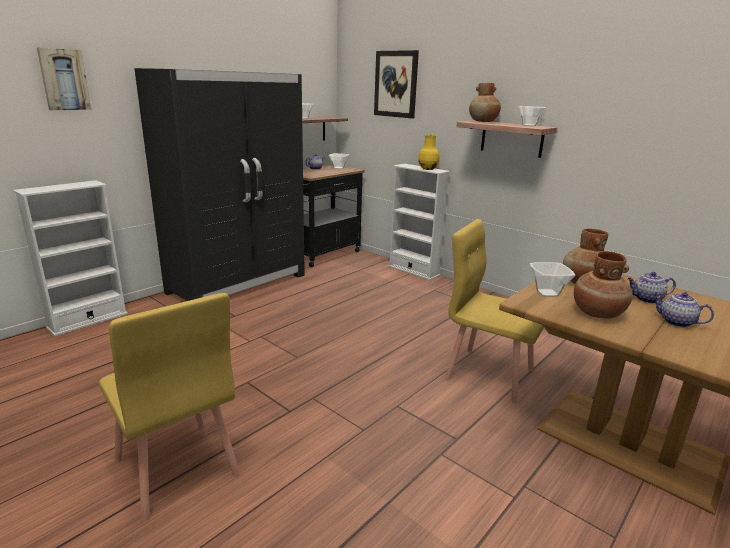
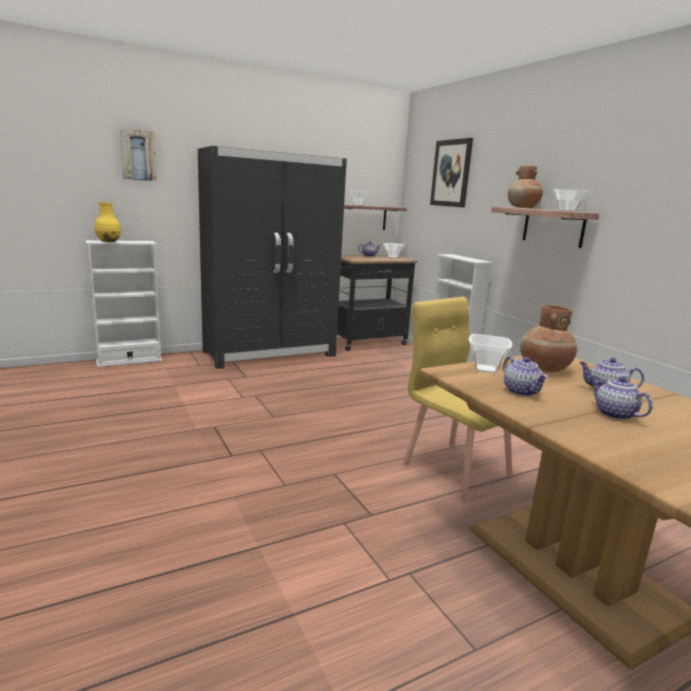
camera: 20 degrees right, 5 degrees down
yellow chair [99,293,240,521] -> none
yellow vase [418,135,439,170] -> yellow vase moved to [95,202,121,242]
brown vase [574,251,632,319] -> teapot [503,356,548,396]

